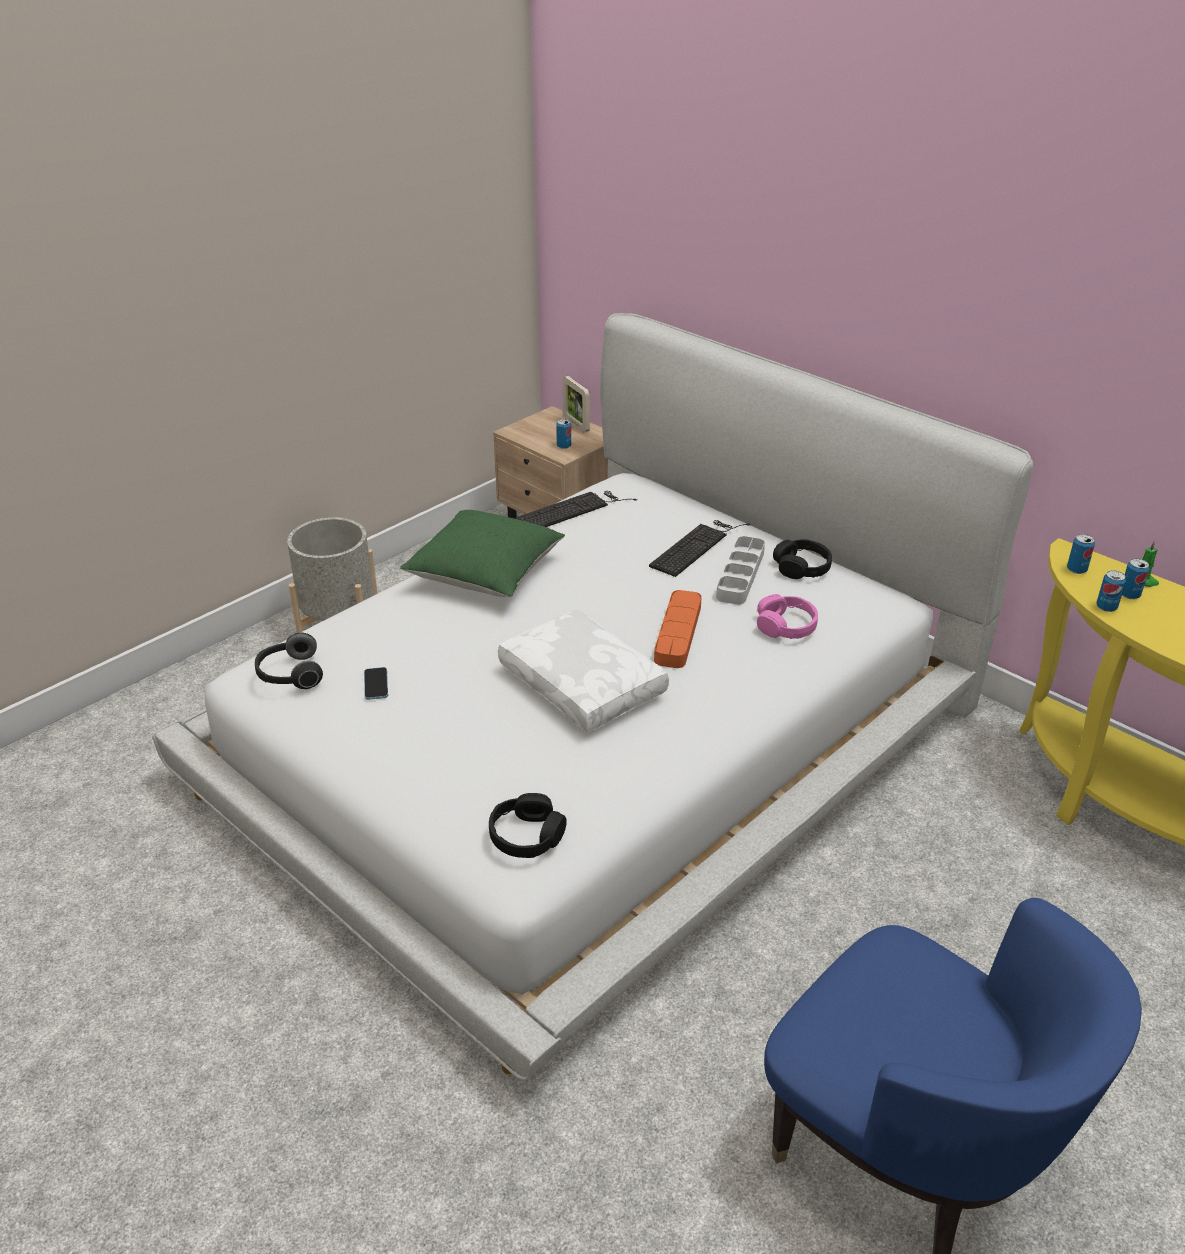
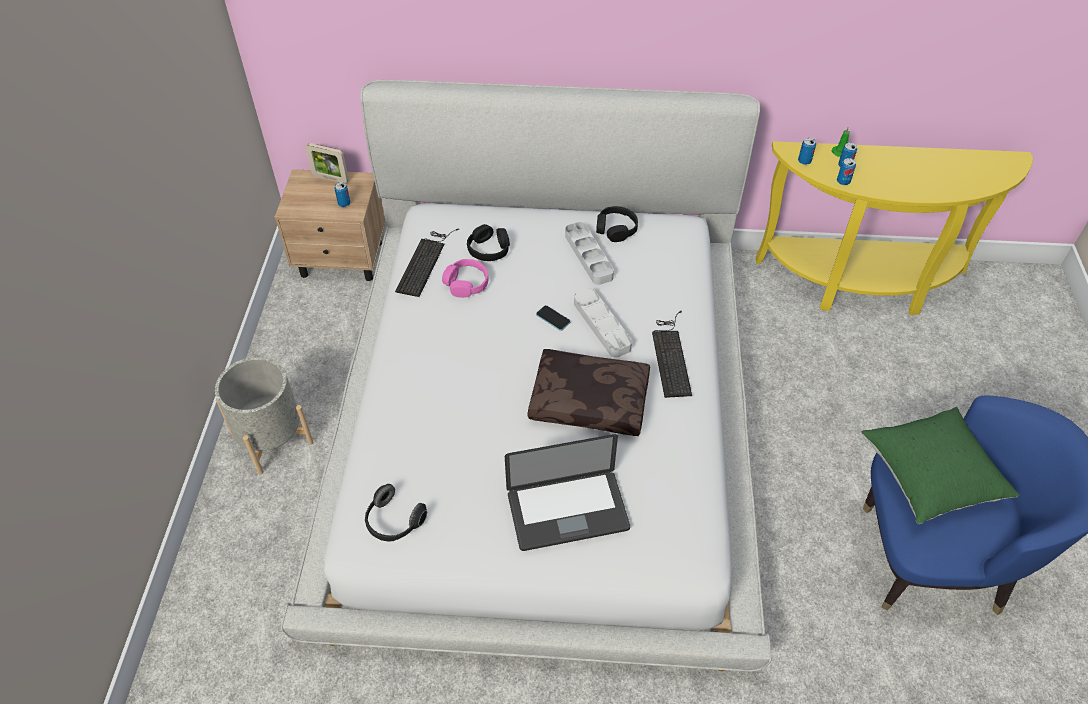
camera: 40 degrees left, 15 degrees up
phone [364,667,388,700] -> phone moved to [536,305,571,331]
green pillow [400,510,565,597] -> green pillow moved to [861,407,1020,524]
black headphones [489,793,567,858] -> black headphones moved to [467,224,510,261]
white pillow [498,609,669,732] -> brown pillow [528,349,650,436]
keyboard [649,520,750,577] -> keyboard moved to [652,311,692,398]
orange tray [654,590,702,668] -> grey tray [574,288,632,357]
pink headphones [757,594,818,639] -> pink headphones moved to [442,259,488,298]
none -> laptop [505,434,630,551]

